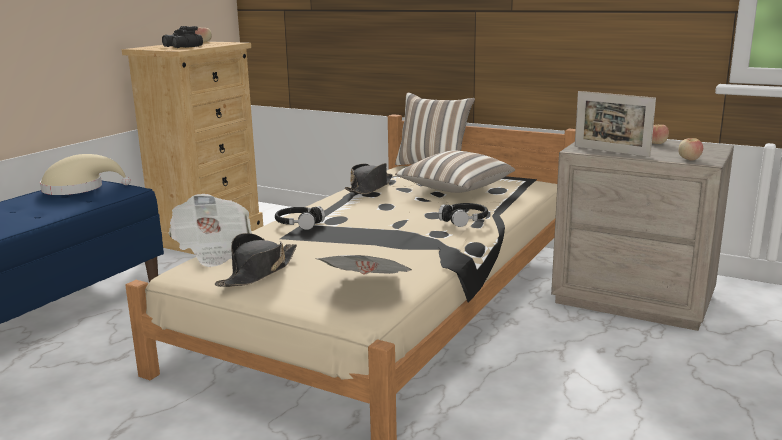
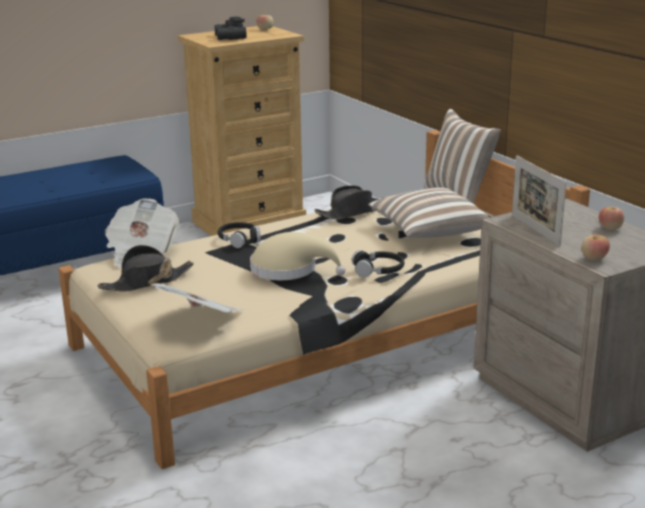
camera: 30 degrees right, 5 degrees up
beige hat [40,154,131,195] -> beige hat moved to [250,232,346,280]

